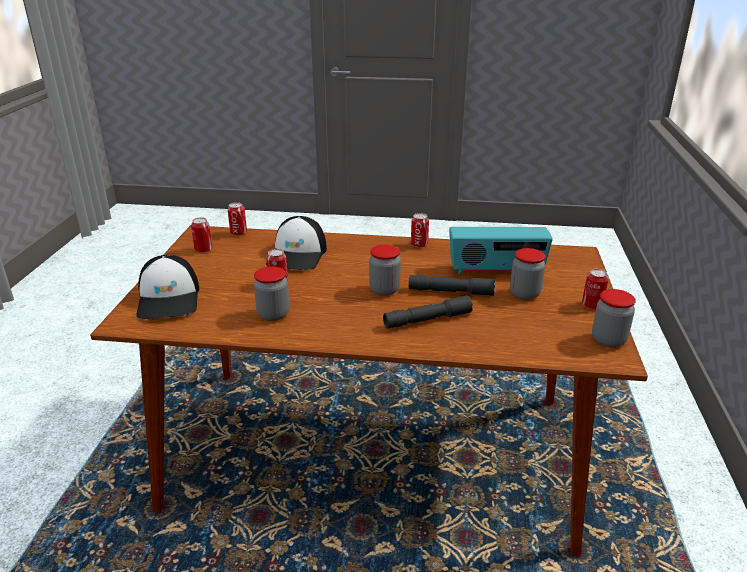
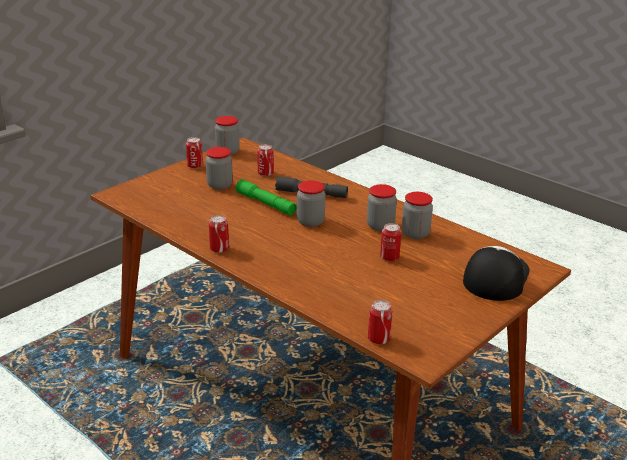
camera: 145 degrees left, 0 degrees up
can [191,217,212,253] -> can moved to [257,144,274,176]
cap [266,216,327,270] -> none
grey flashlight [409,275,495,296] -> green flashlight [235,179,297,215]
radio [449,227,553,274] -> none
none -> jar [367,184,397,231]

